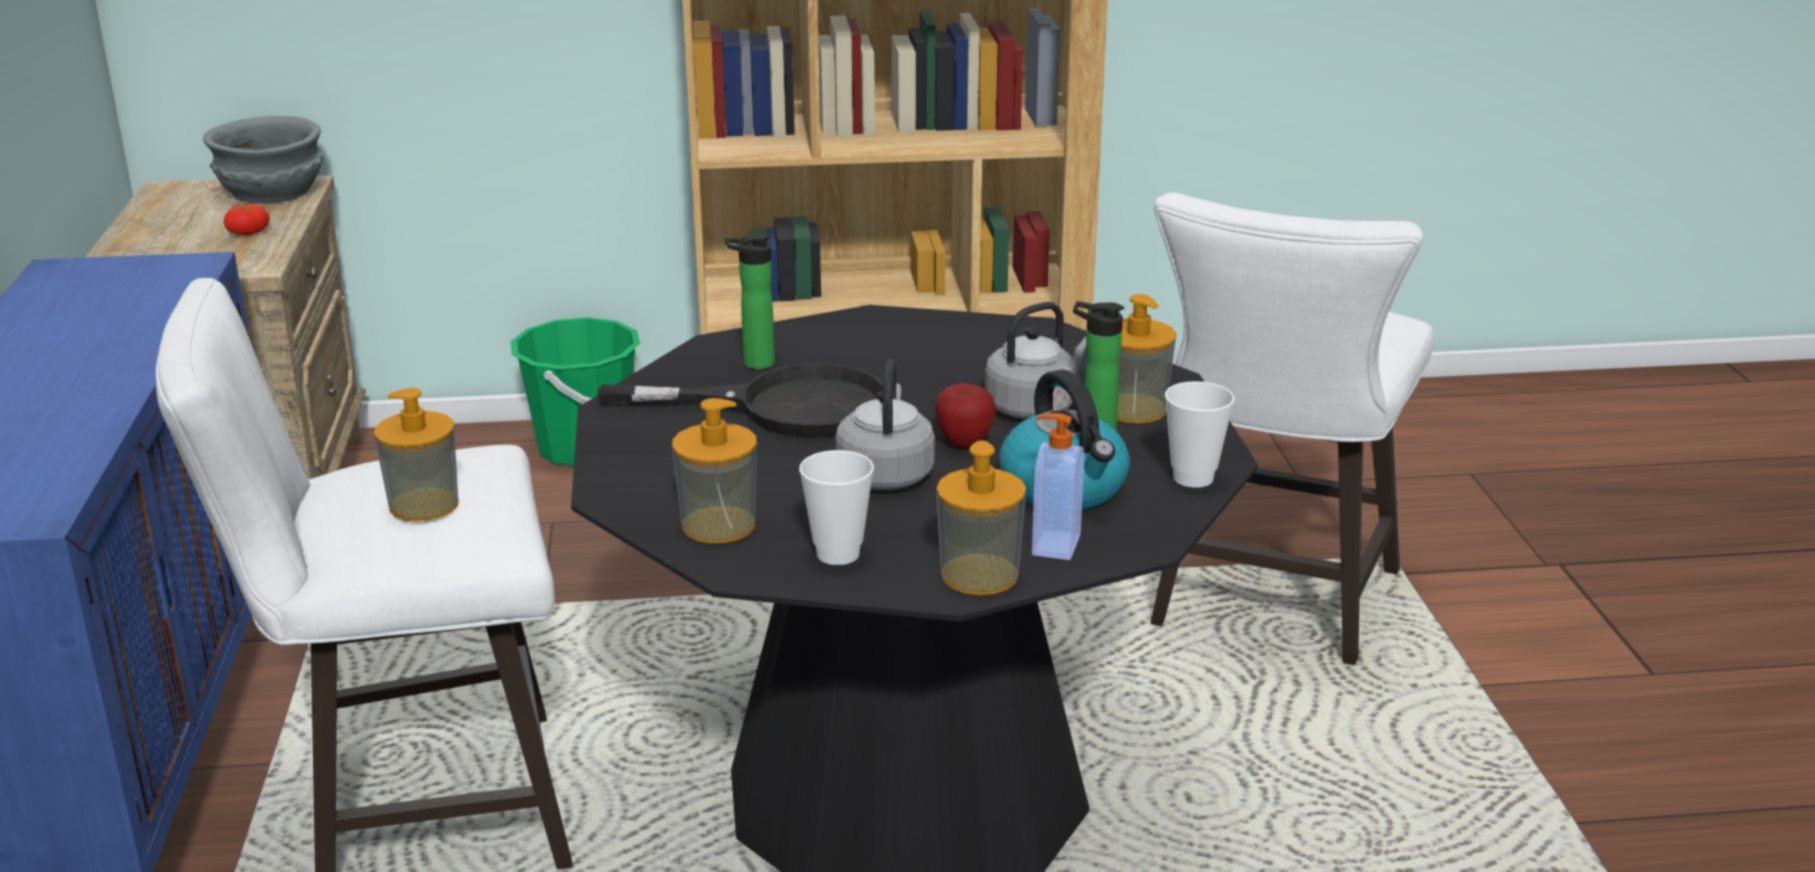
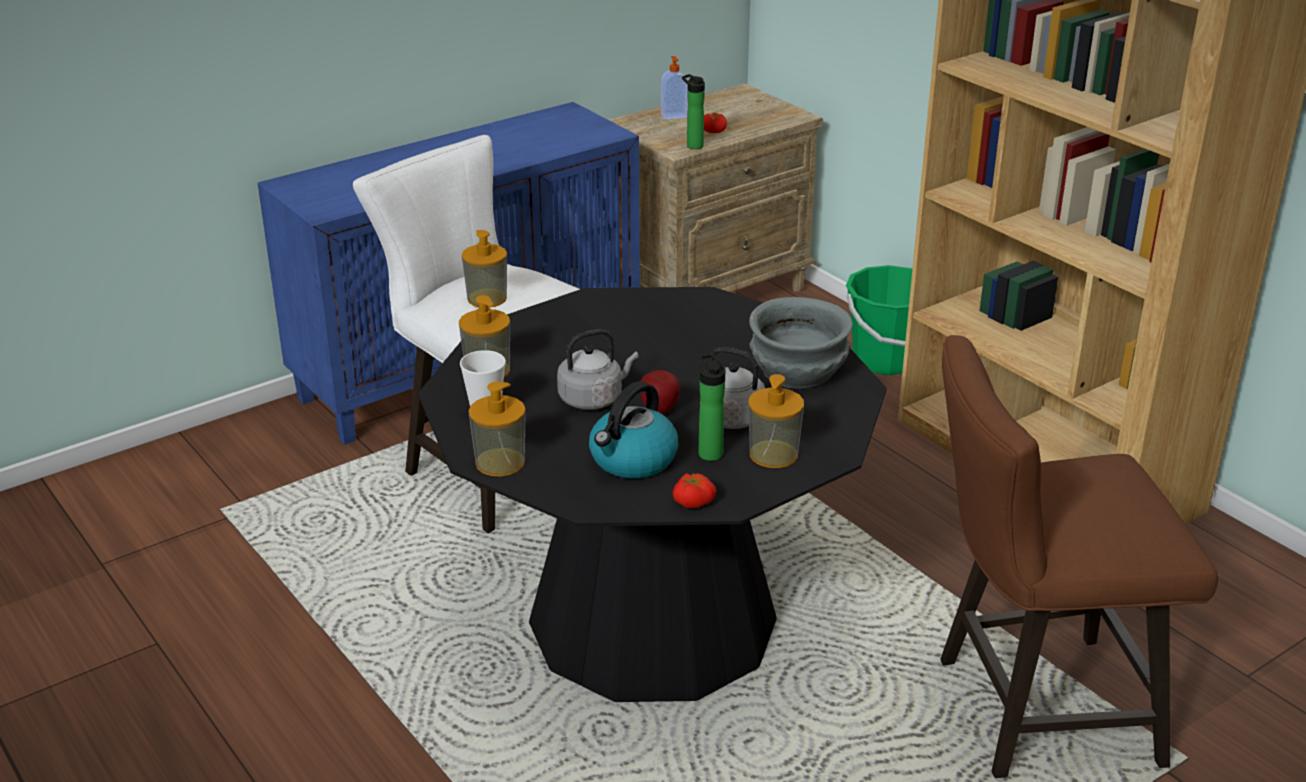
camera: 60 degrees right, 5 degrees up
grey bowl [203,116,323,204] -> grey bowl moved to [749,297,853,389]
black frying pan [597,363,883,438] -> none
bottle [725,233,775,369] -> bottle moved to [682,74,705,149]
soap dispenser [1032,413,1084,560] -> soap dispenser moved to [661,56,688,120]
white stool [1151,193,1434,665] -> brown stool [940,335,1218,778]
cup [1165,381,1234,488] -> tomato [673,473,717,508]

